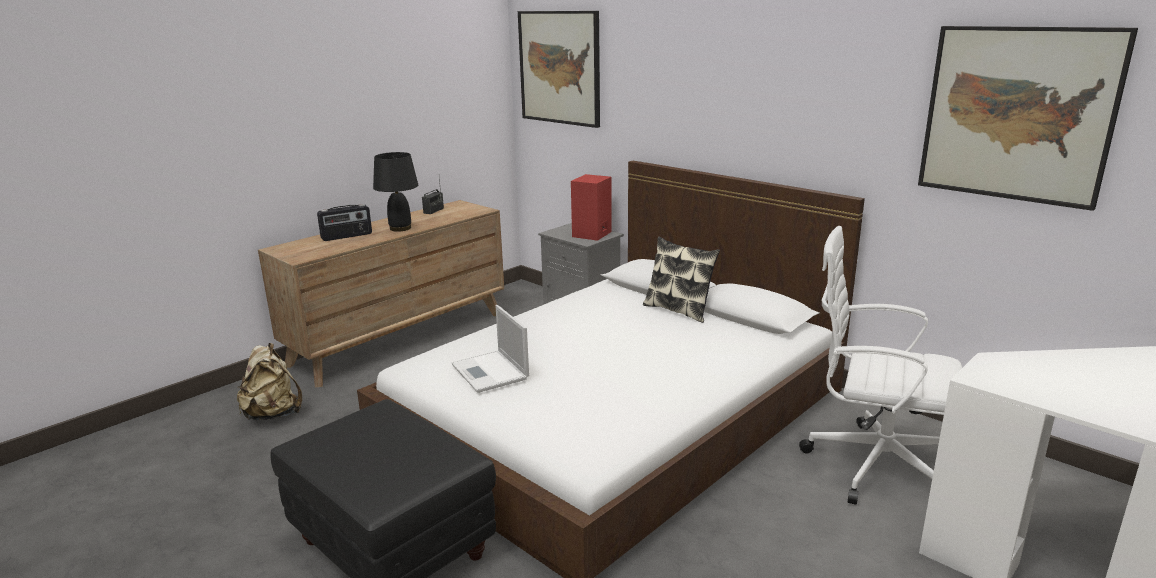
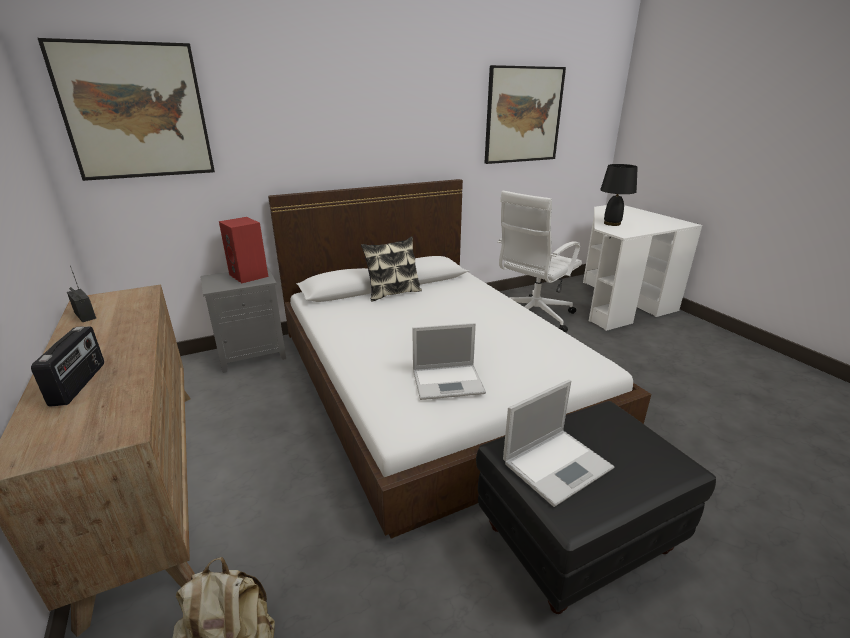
camera: 70 degrees left, 5 degrees up
black table lamp [373,152,418,232] -> black table lamp moved to [600,164,638,226]
none -> laptop [503,380,614,507]

